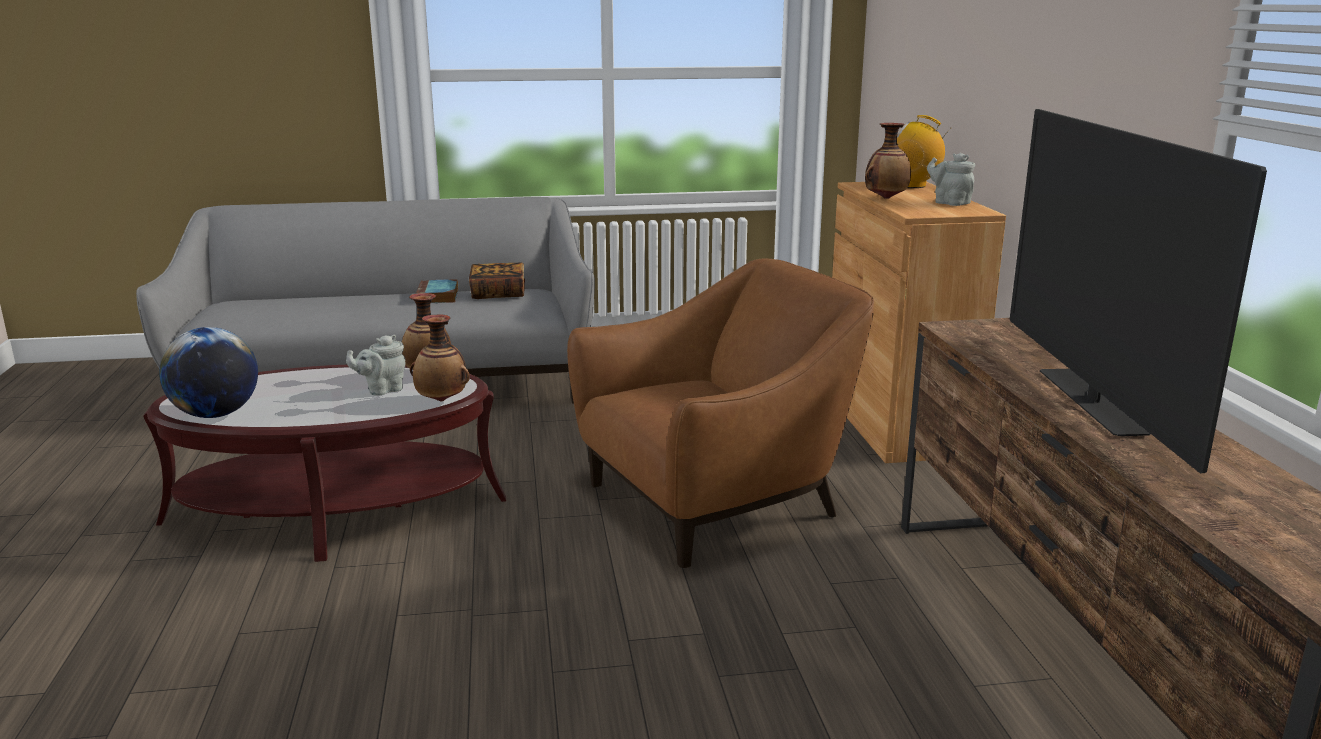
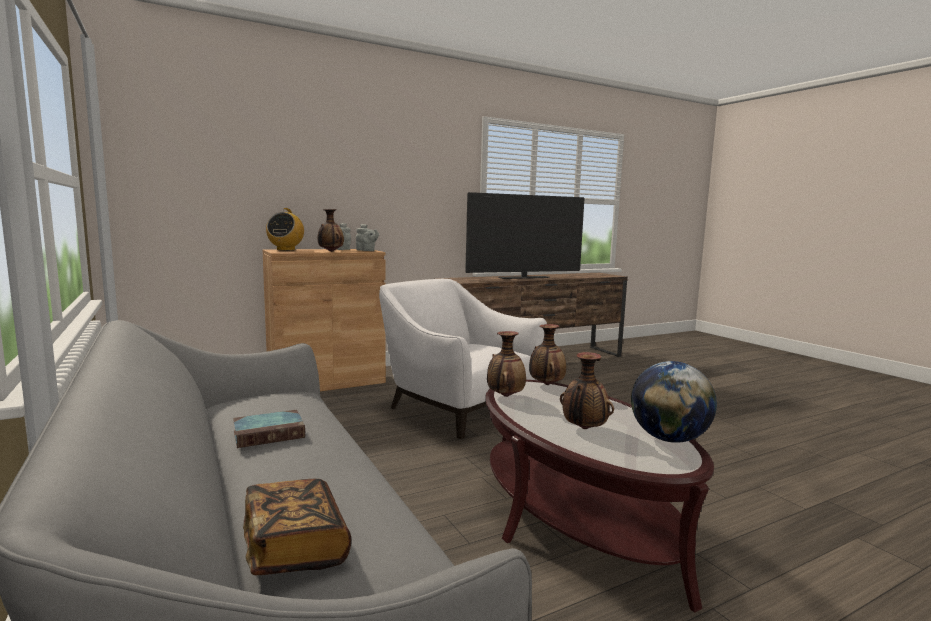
camera: 110 degrees left, 10 degrees down
grey teapot [346,335,405,396] -> grey teapot moved to [356,224,379,251]
book [469,263,525,299] -> book moved to [243,479,351,575]
brown armchair [567,258,874,568] -> white armchair [379,279,547,439]
none -> vase [560,352,614,429]

